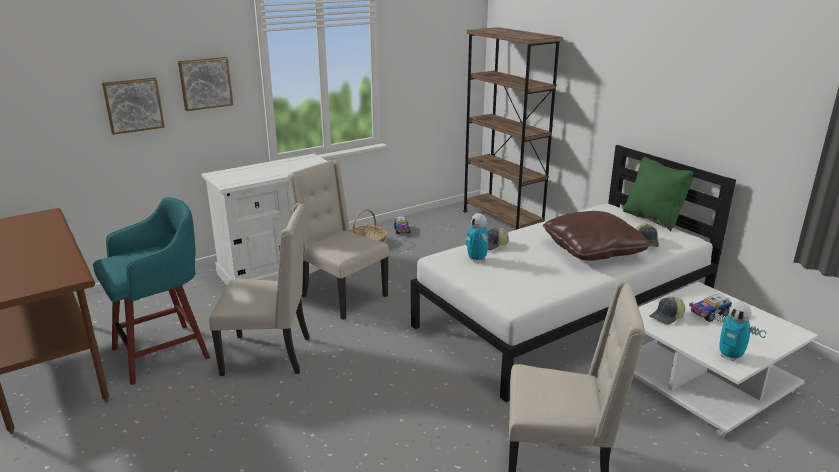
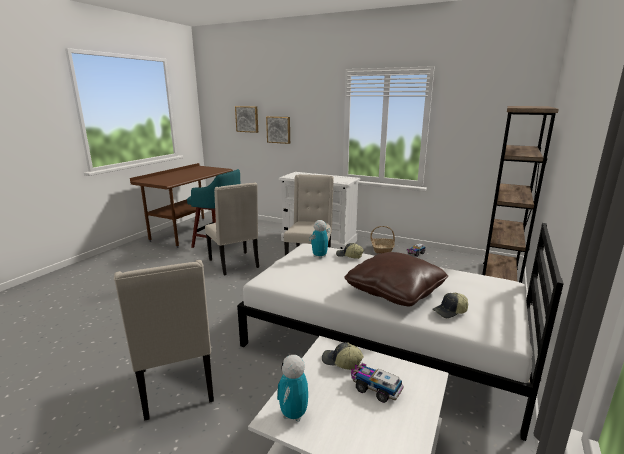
camera: 60 degrees right, 5 degrees down
picture [178,57,233,111] -> picture moved to [235,106,258,133]
green pillow [623,157,694,231] -> none

